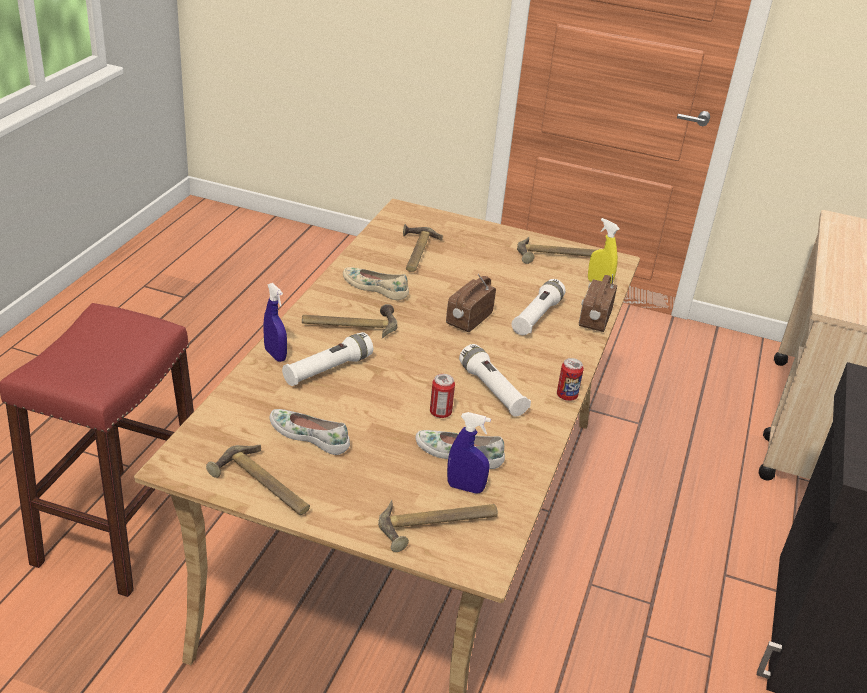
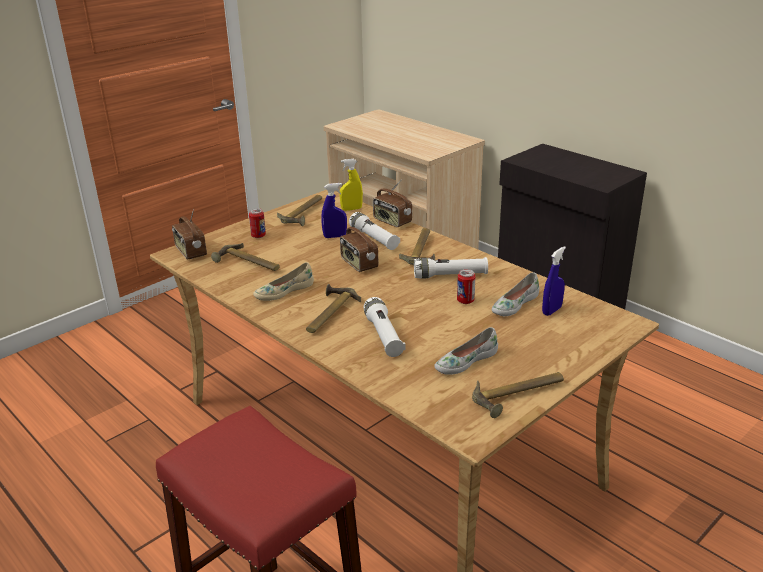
camera: 60 degrees left, 5 degrees down
blue spray bottle [264,283,287,362] -> blue spray bottle moved to [321,183,347,238]
hammer [378,500,498,552] -> hammer moved to [399,228,435,265]
can [557,358,584,401] -> can moved to [249,208,266,238]
none -> radio [172,209,207,260]

